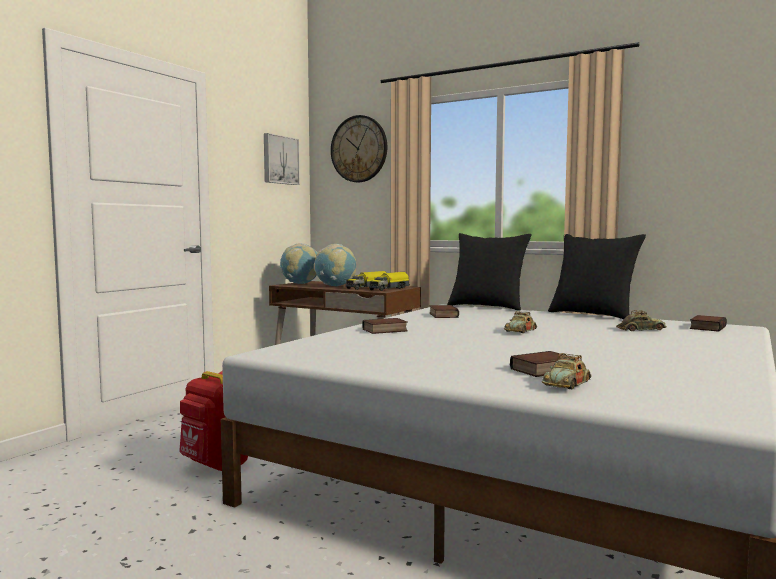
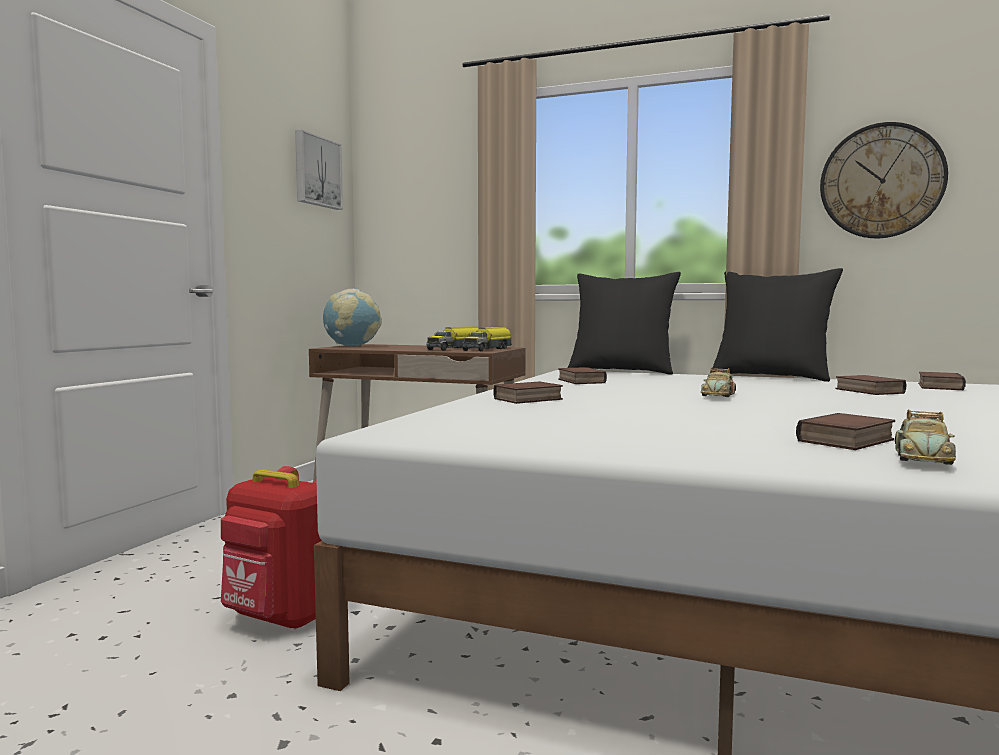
camera: 10 degrees left, 0 degrees up
globe [314,244,356,286] -> none
wall clock [331,115,387,182] -> wall clock moved to [820,122,948,238]
toy car [616,310,667,331] -> book [836,375,907,395]

